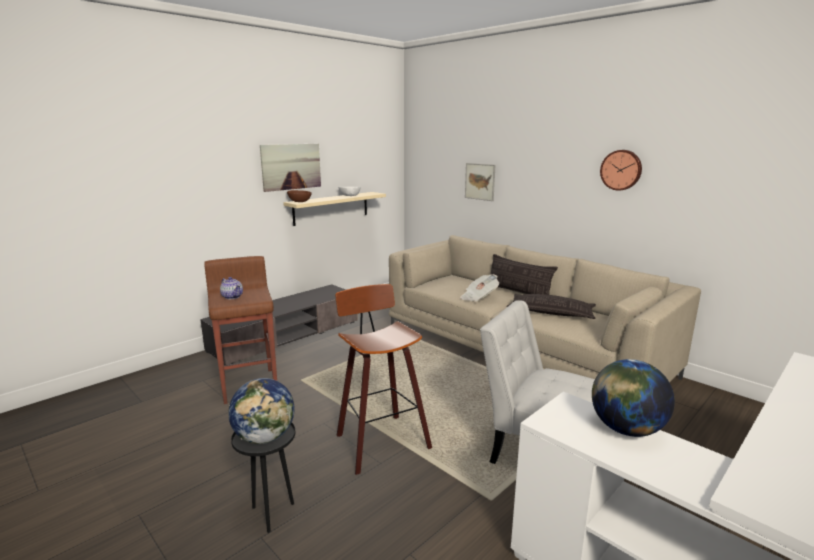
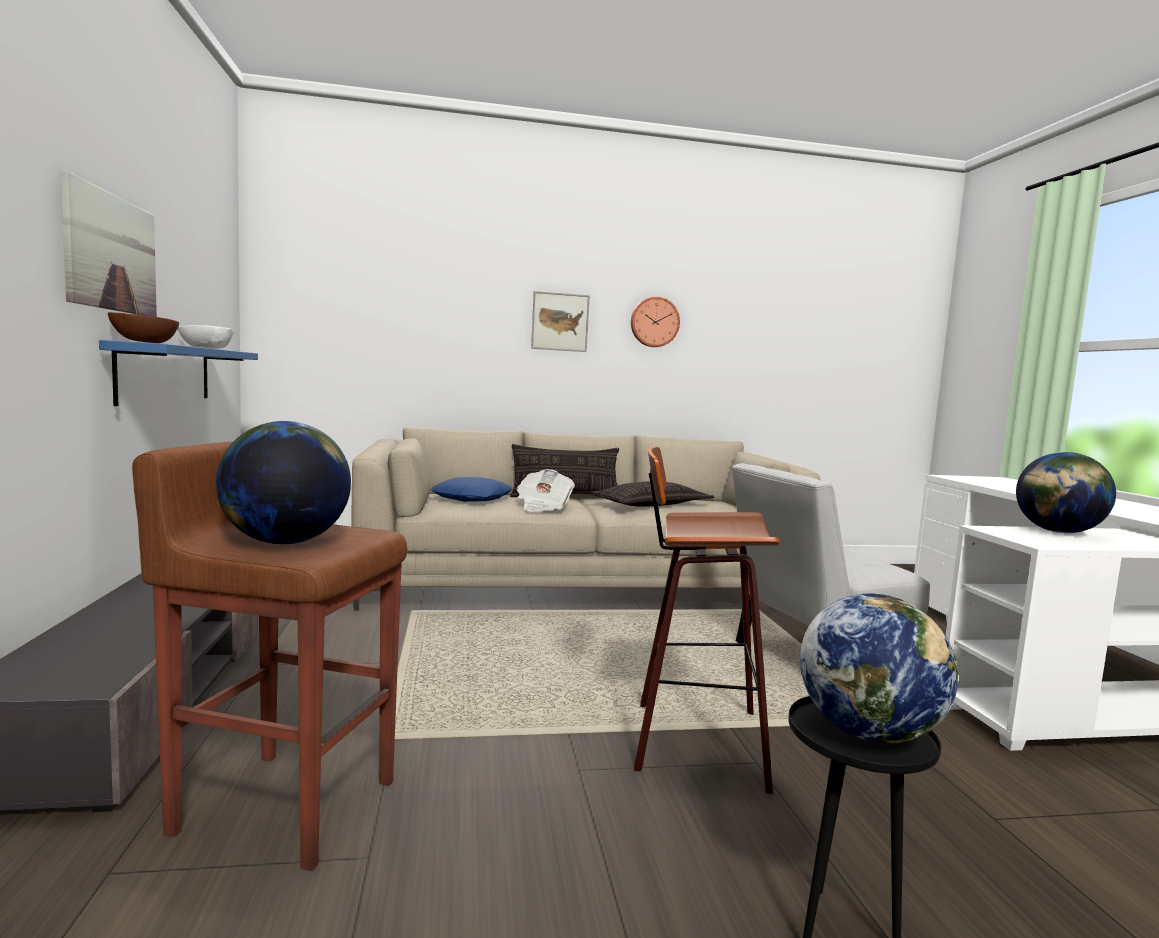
camera: 55 degrees left, 10 degrees down
teapot [220,277,243,299] -> globe [216,421,351,544]
beige shelf [283,192,386,226] -> blue shelf [99,340,258,406]
picture [465,163,496,201] -> picture moved to [531,291,590,352]
none -> blue pillow [431,477,512,502]

